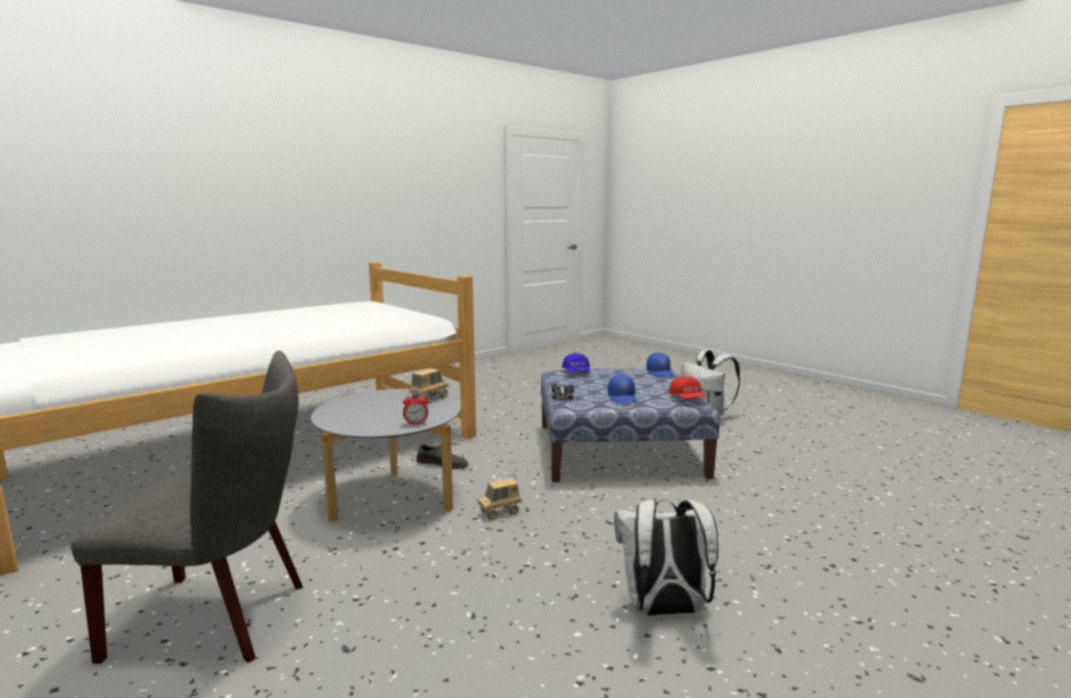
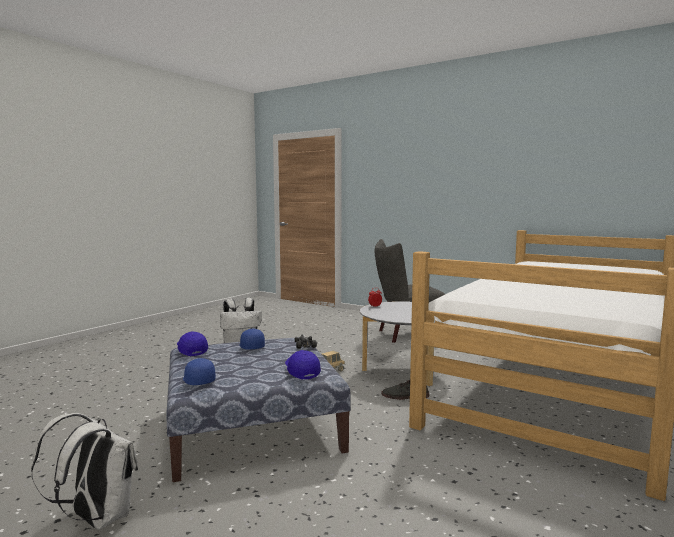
camera: 165 degrees right, 5 degrees down
toy truck [409,368,449,404] -> none
red cap [669,376,707,399] -> blue cap [177,331,208,356]

